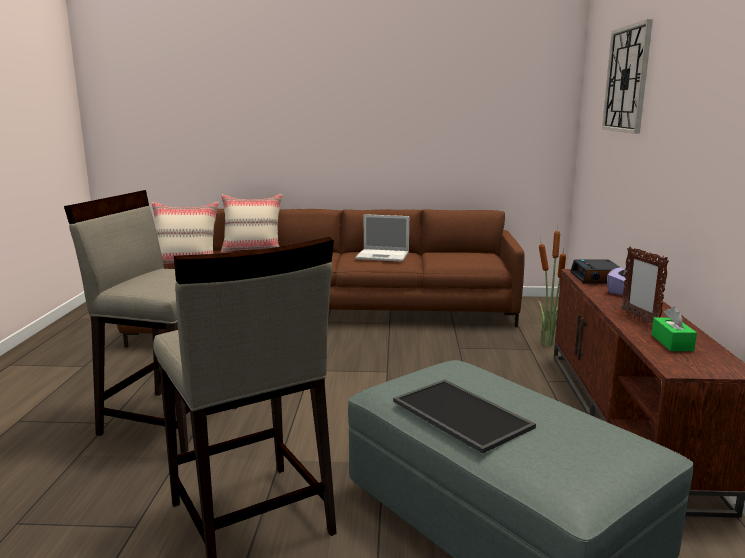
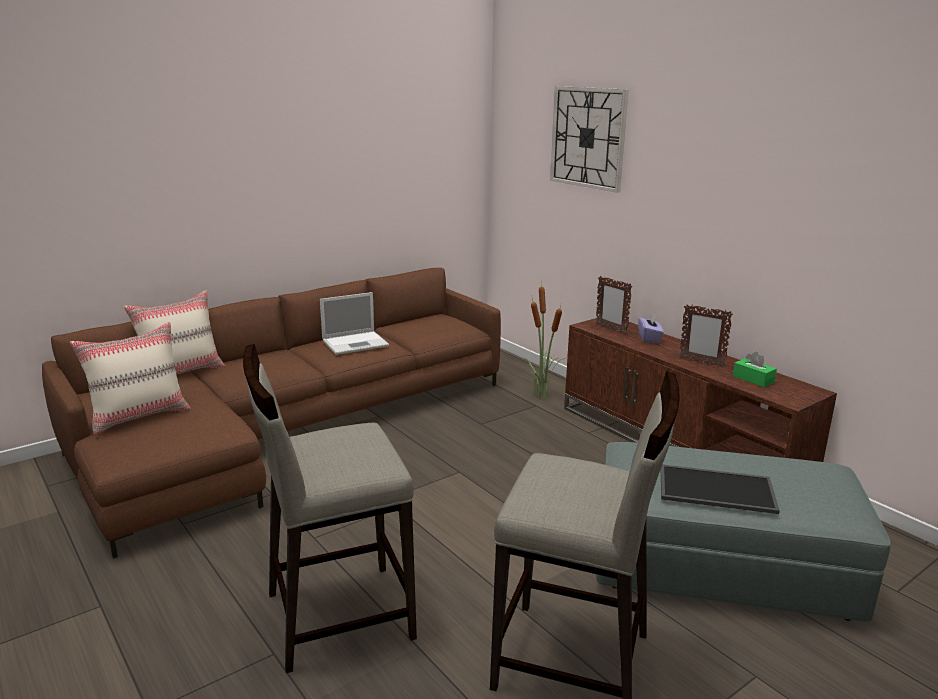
camera: 40 degrees left, 5 degrees up
alarm clock [570,259,619,284] -> picture frame [596,276,632,334]

